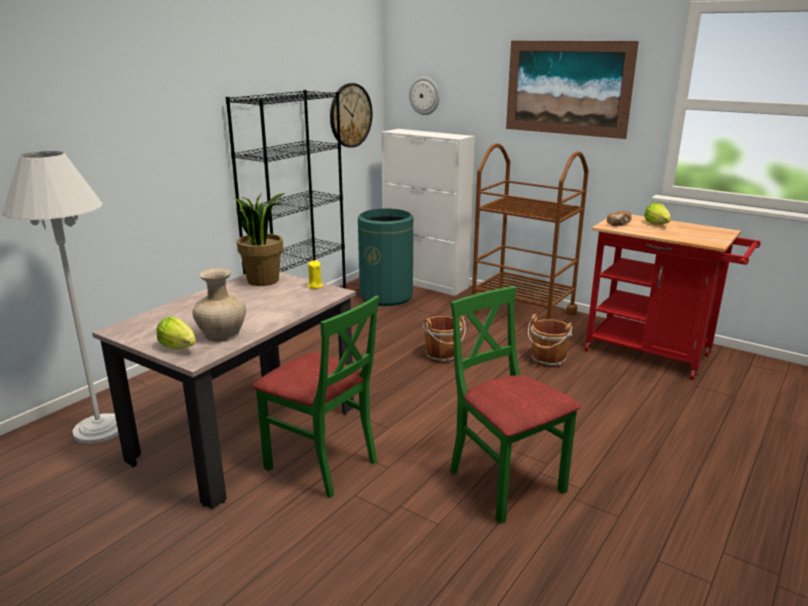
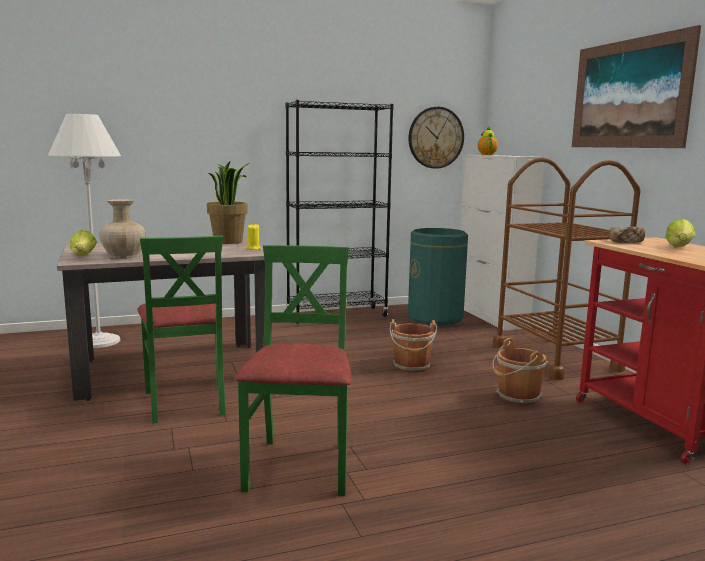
camera: 35 degrees right, 10 degrees down
wall clock [409,77,440,115] -> none
none -> teapot [478,126,498,155]

